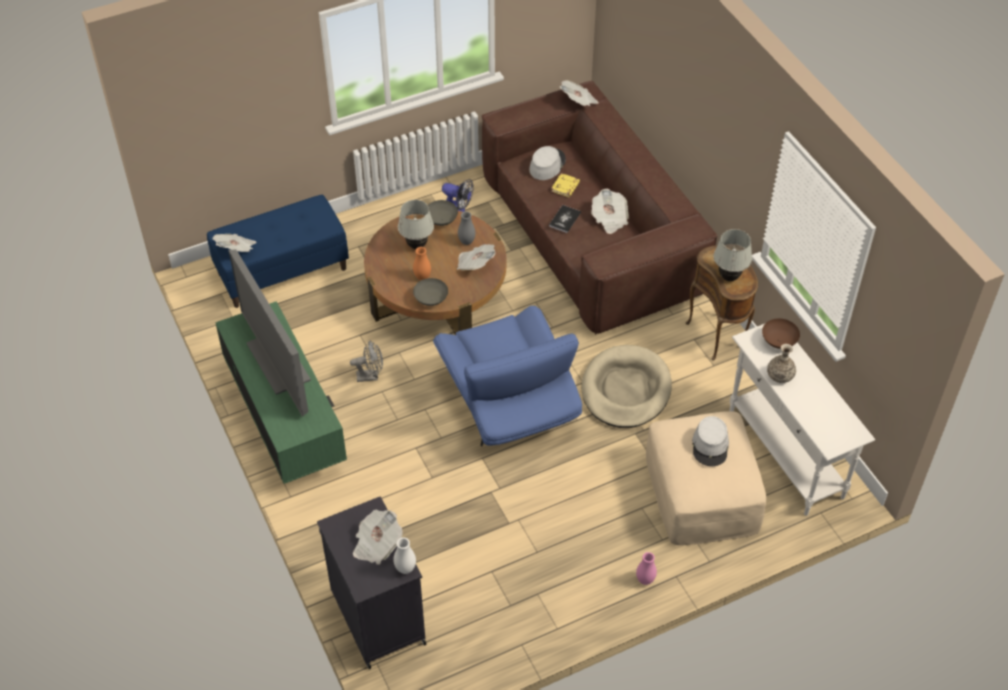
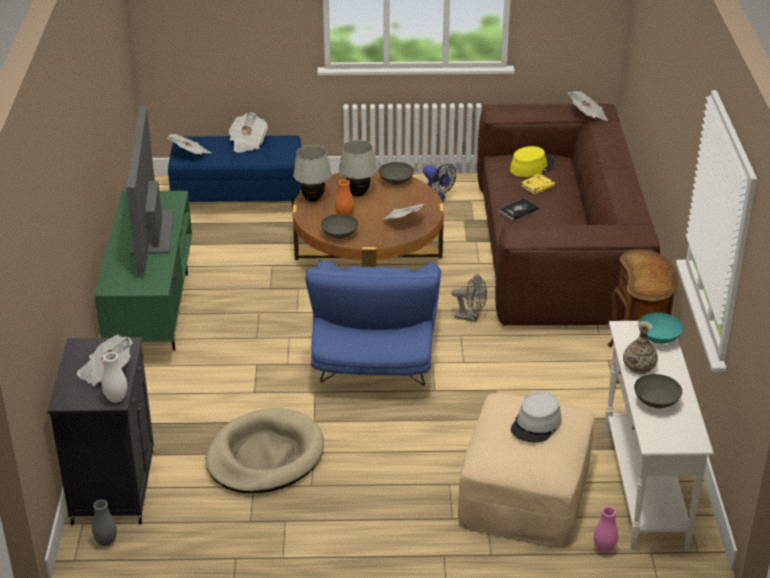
camera: 25 degrees right, 15 degrees down
grey fan [350,340,383,382] -> grey fan moved to [452,274,487,322]
grey vase [458,211,475,245] -> grey vase moved to [92,500,117,546]
grey hat [529,146,566,180] -> yellow hat [510,146,555,177]
beige dog bed [582,345,672,428] -> beige dog bed moved to [205,408,324,493]
newspaper [591,189,629,234] -> newspaper moved to [228,113,268,153]
pink vase [636,552,657,585] -> pink vase moved to [594,506,618,553]
white table lamp [713,229,752,281] -> white table lamp moved to [293,145,332,202]
brown bowl [762,318,800,349] -> turquoise bowl [638,312,683,344]
none -> grey bowl [634,374,682,408]

